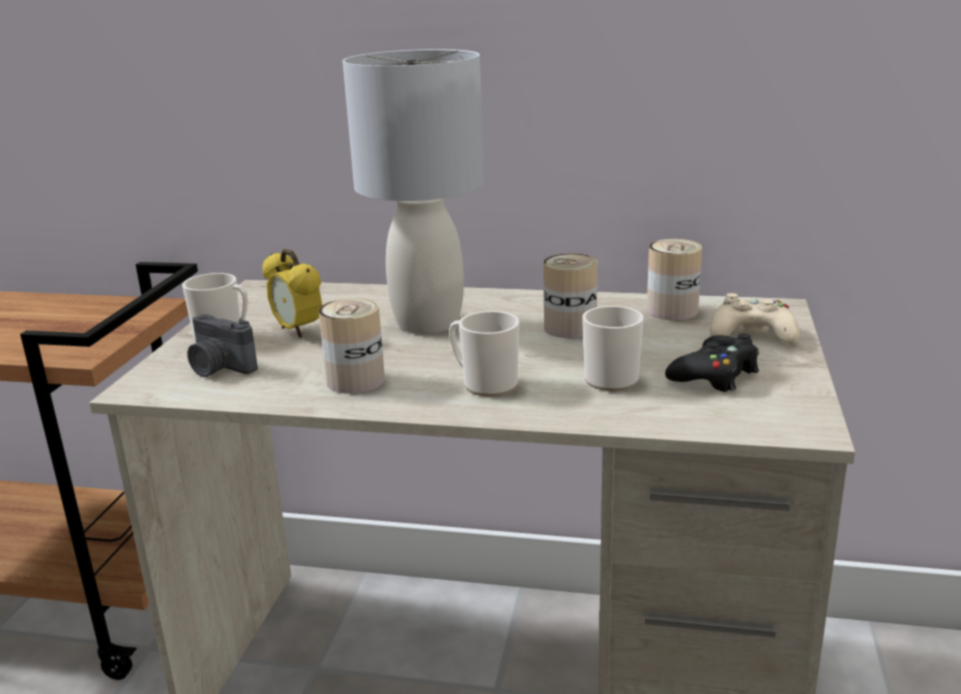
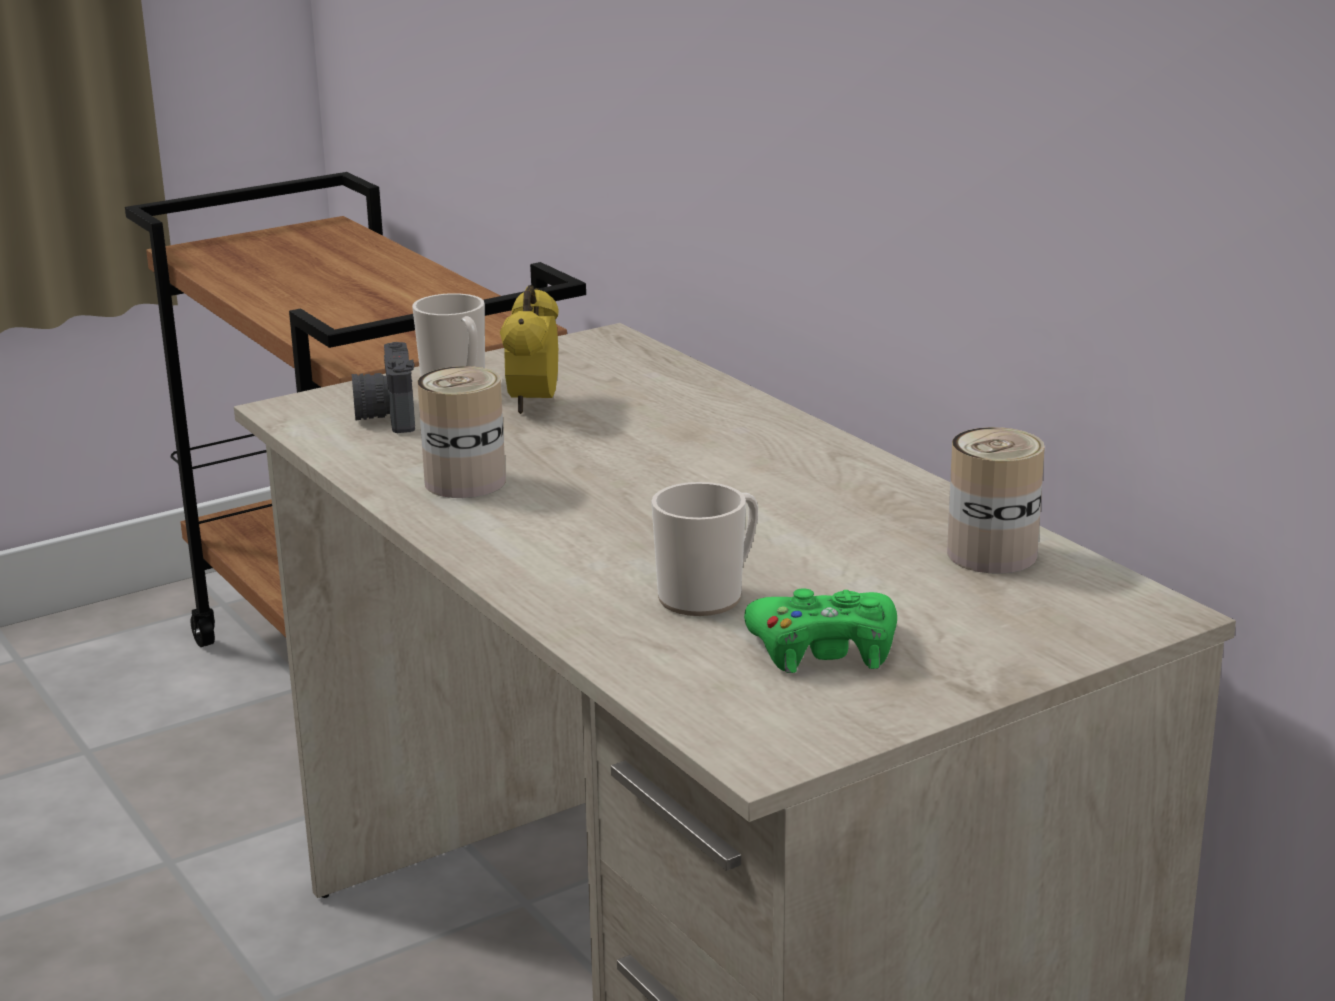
camera: 45 degrees right, 0 degrees up
grey table lamp [343,49,484,334] -> none
mug [449,311,519,397] -> none
can [543,253,598,338] -> none
black game controller [665,333,759,392] -> green game controller [744,588,897,673]
beige game controller [710,293,800,345] -> none

